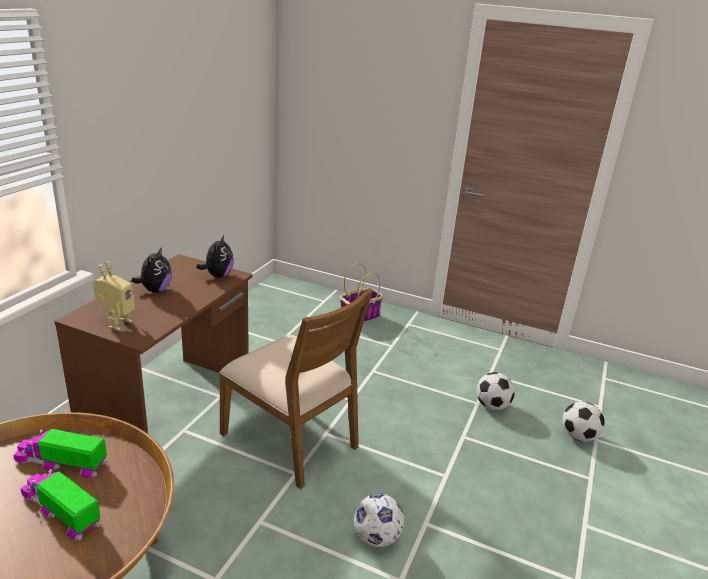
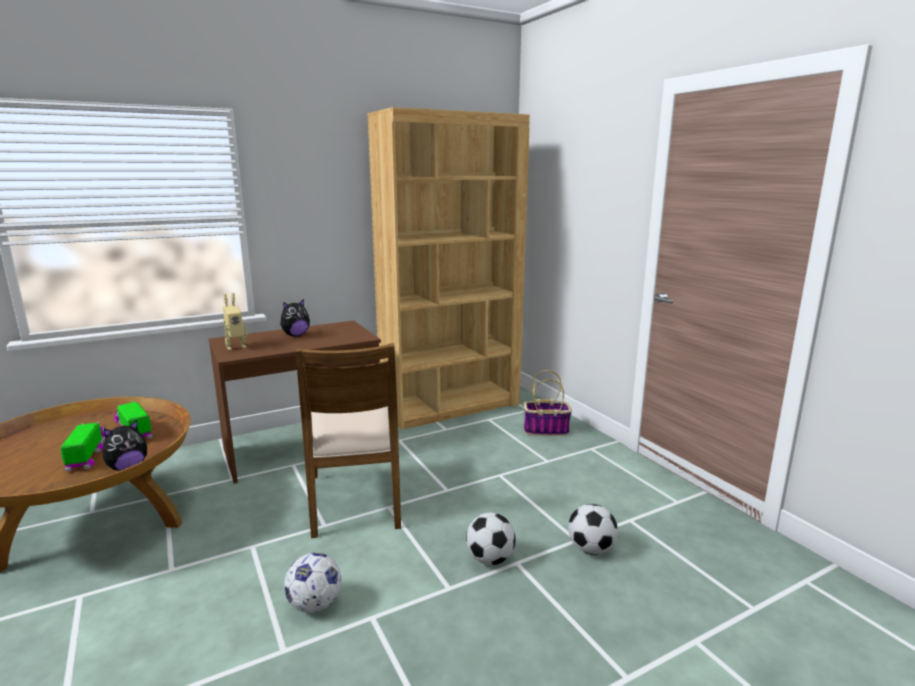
camera: 40 degrees right, 10 degrees down
plush toy [196,235,234,278] -> plush toy moved to [103,420,147,471]
football [562,401,605,442] -> football moved to [466,513,515,565]
none -> brown bookcase [367,107,530,430]

